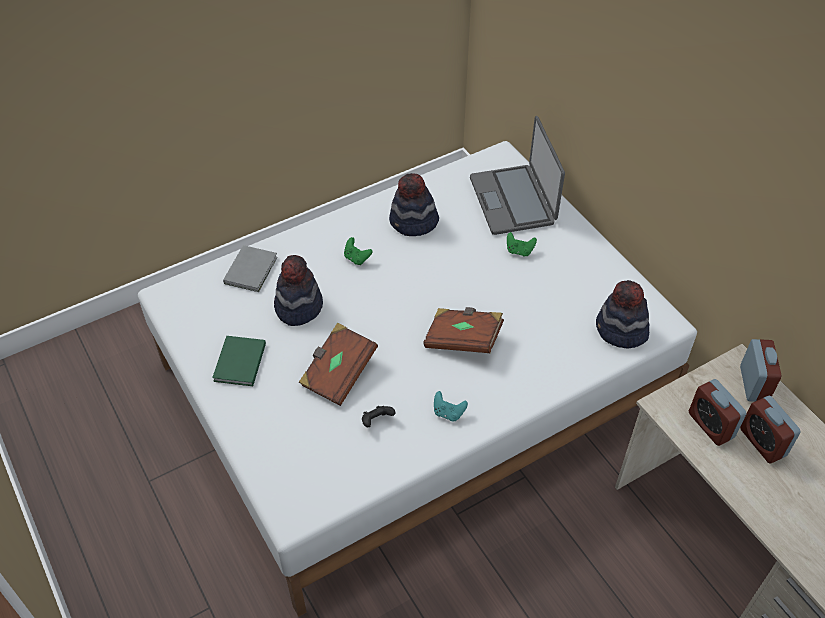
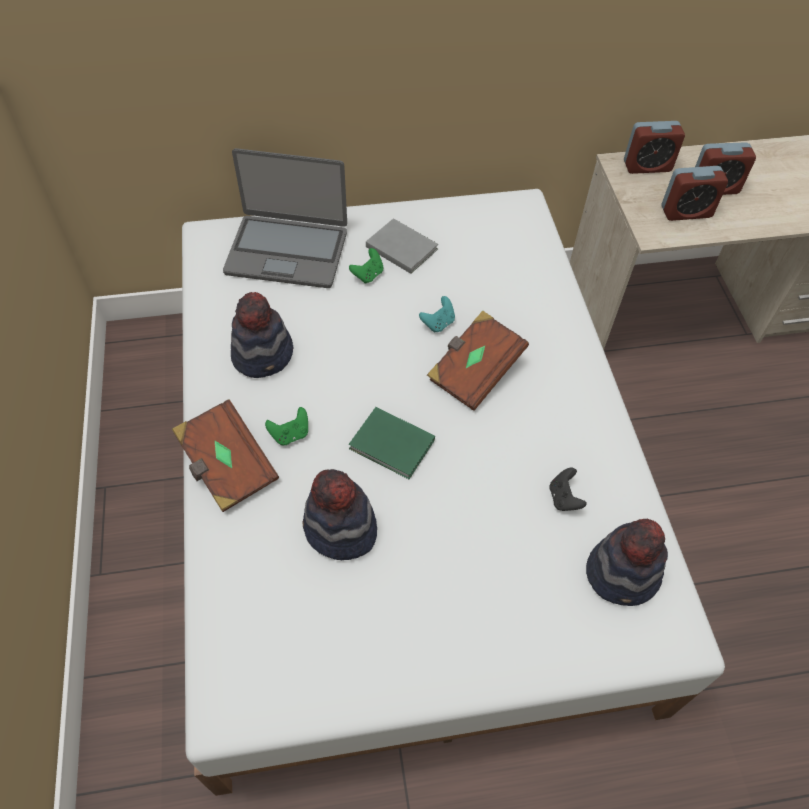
camera: 70 degrees left, 5 degrees up
green book [212,336,266,386] -> green book moved to [349,407,435,479]
grey book [223,245,278,292] -> grey book moved to [366,218,438,274]
brown book [298,323,378,406] -> brown book moved to [172,399,279,512]
turquoise game controller [434,391,468,421] -> turquoise game controller moved to [419,296,455,333]
hat [596,280,649,348] -> hat moved to [586,519,668,606]
alarm clock [740,339,781,402] -> alarm clock turned 150 degrees clockwise [624,121,685,174]

